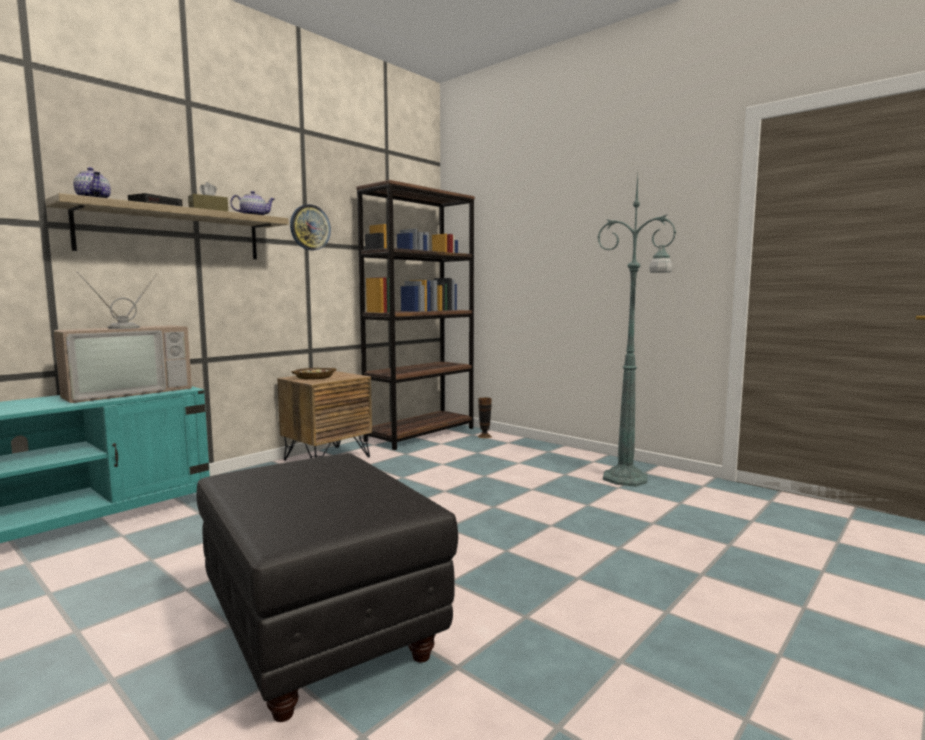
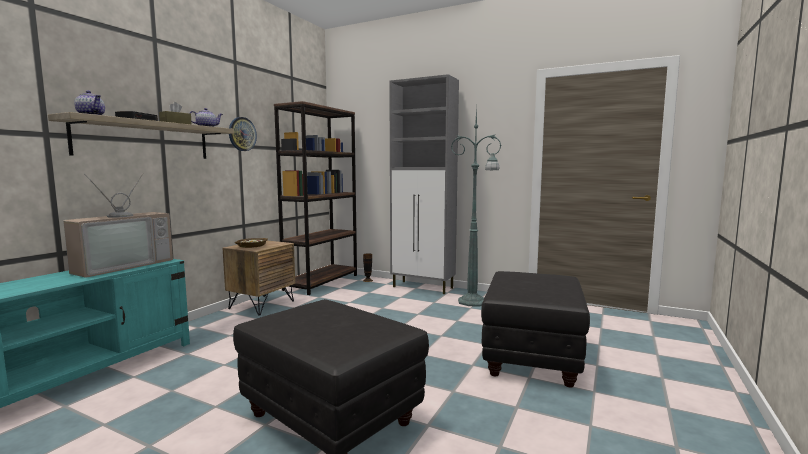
camera: 15 degrees left, 0 degrees up
none -> grey cabinet [389,74,459,294]
none -> black ottoman [481,271,590,387]

